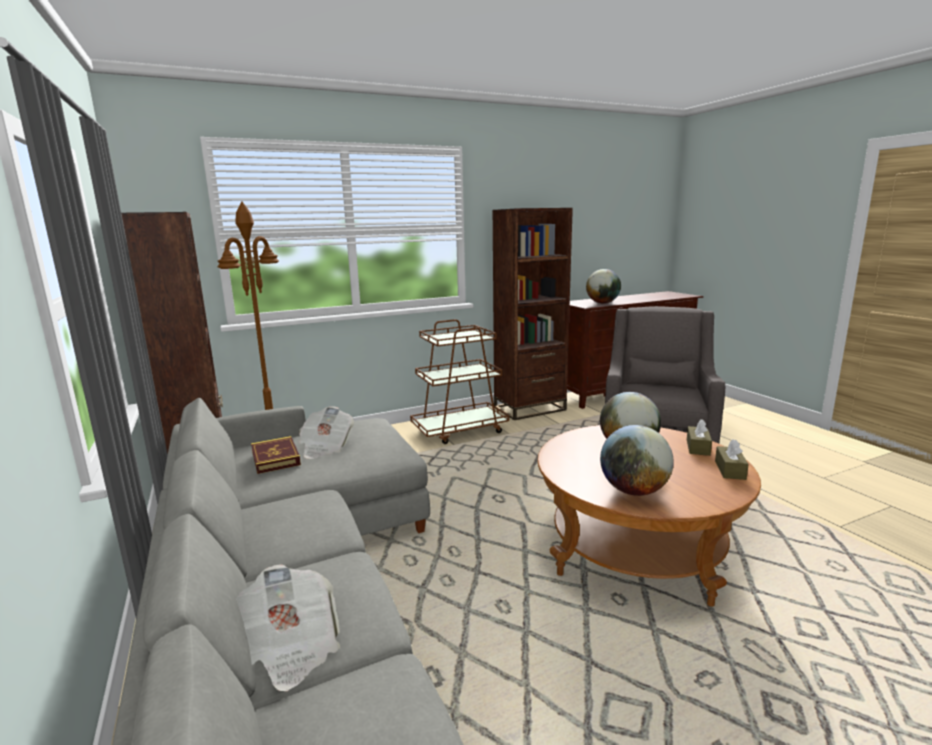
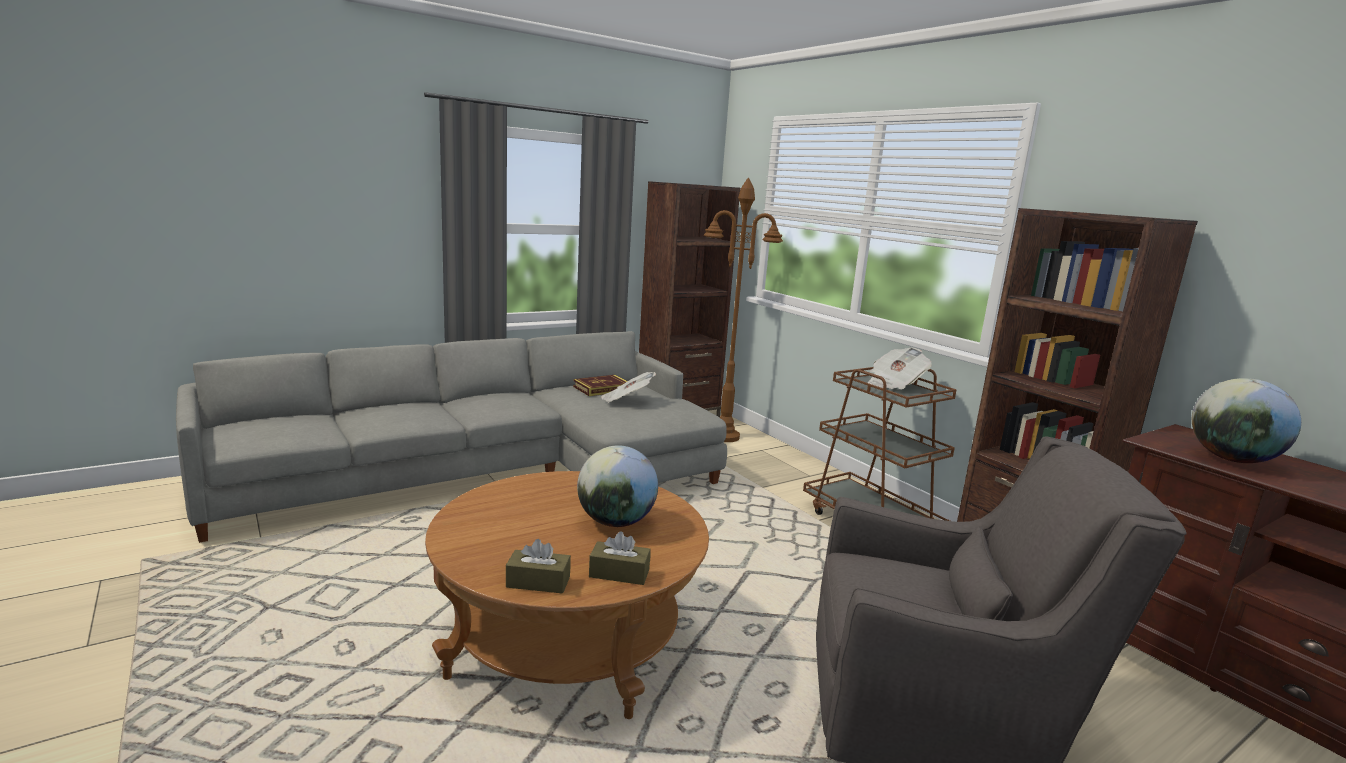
camera: 80 degrees right, 0 degrees up
newspaper [236,564,340,691] -> newspaper moved to [868,348,932,389]
globe [600,425,674,496] -> none

